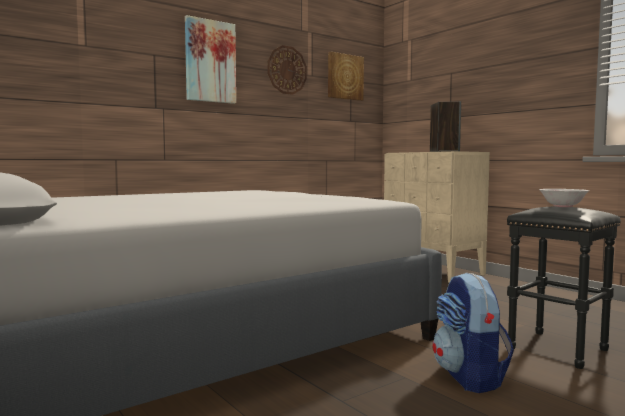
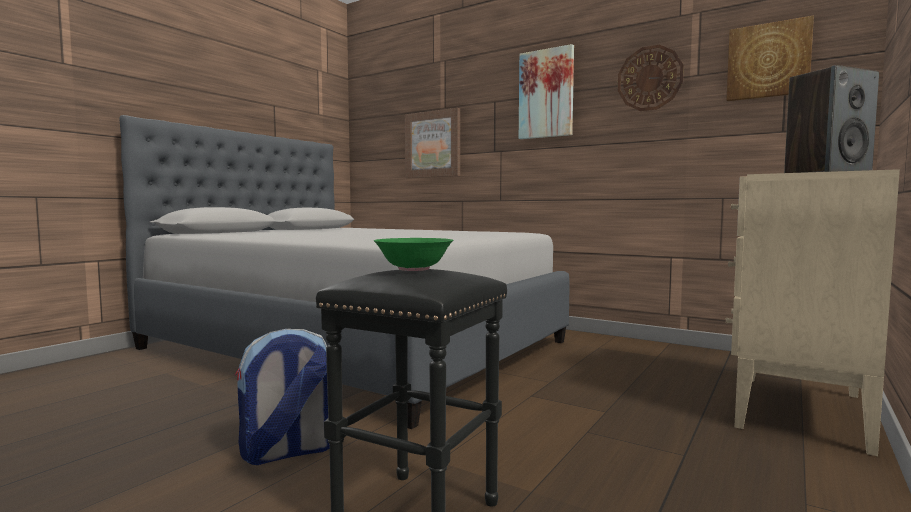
camera: 70 degrees right, 0 degrees up
white bowl [539,189,589,207] -> green bowl [374,238,453,271]
none -> picture [405,108,460,178]

